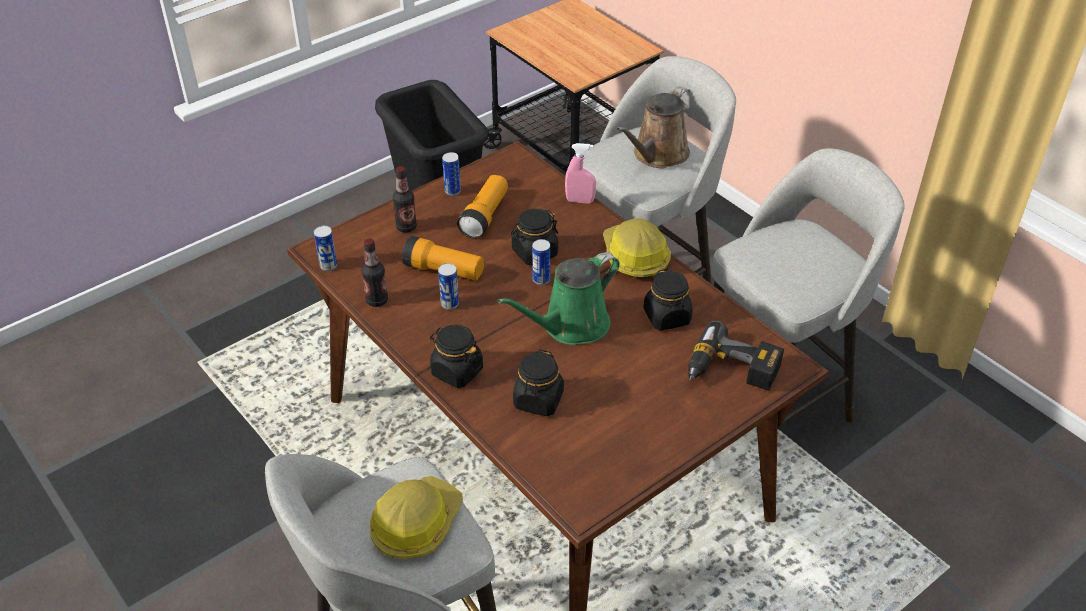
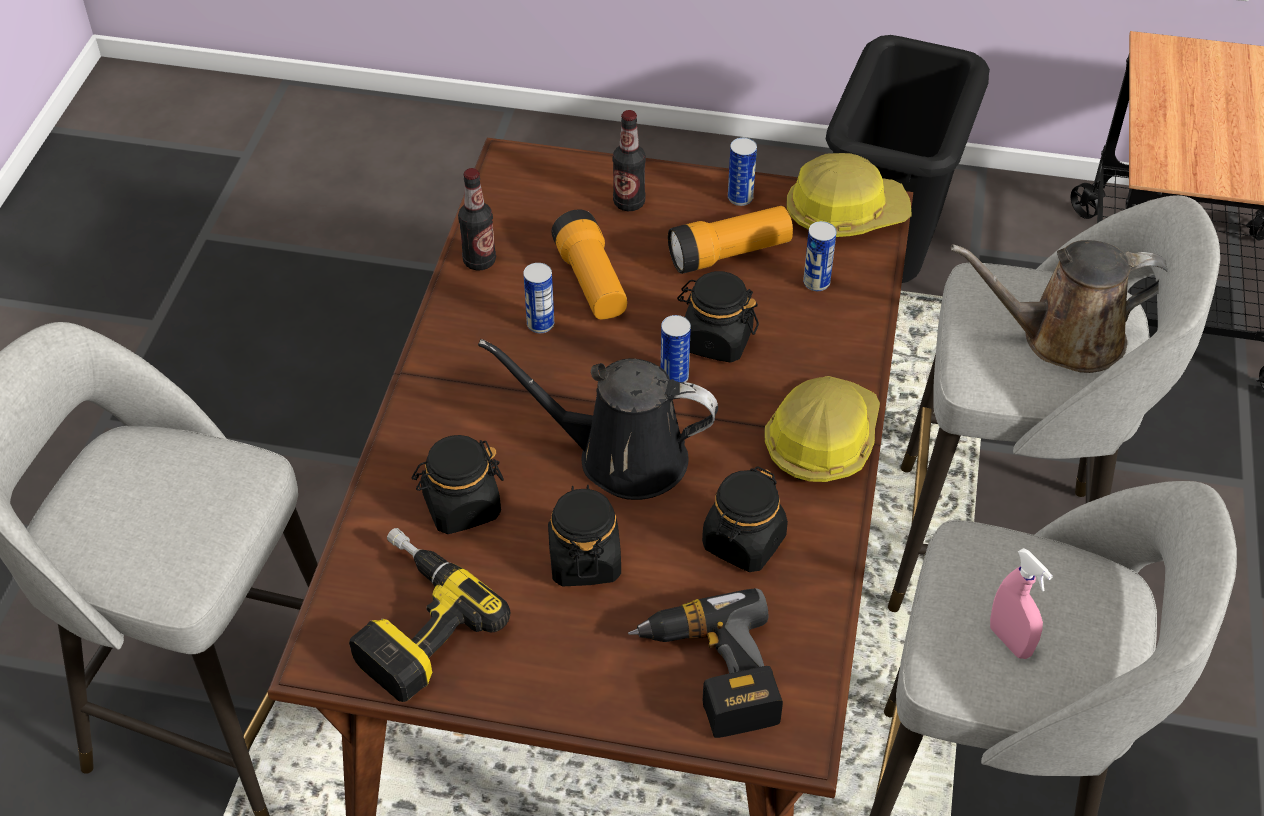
camera: 50 degrees right, 5 degrees up
can [314,226,337,271] -> can moved to [803,221,837,291]
hard hat [370,476,463,559] -> hard hat moved to [787,153,912,237]
black jar [430,325,483,388] -> black jar moved to [548,485,621,586]
green watering can [498,252,620,345] -> black watering can [478,339,718,500]
pink spray bottle [565,143,596,203] -> pink spray bottle moved to [990,548,1053,659]
none -> power drill [349,528,510,702]

